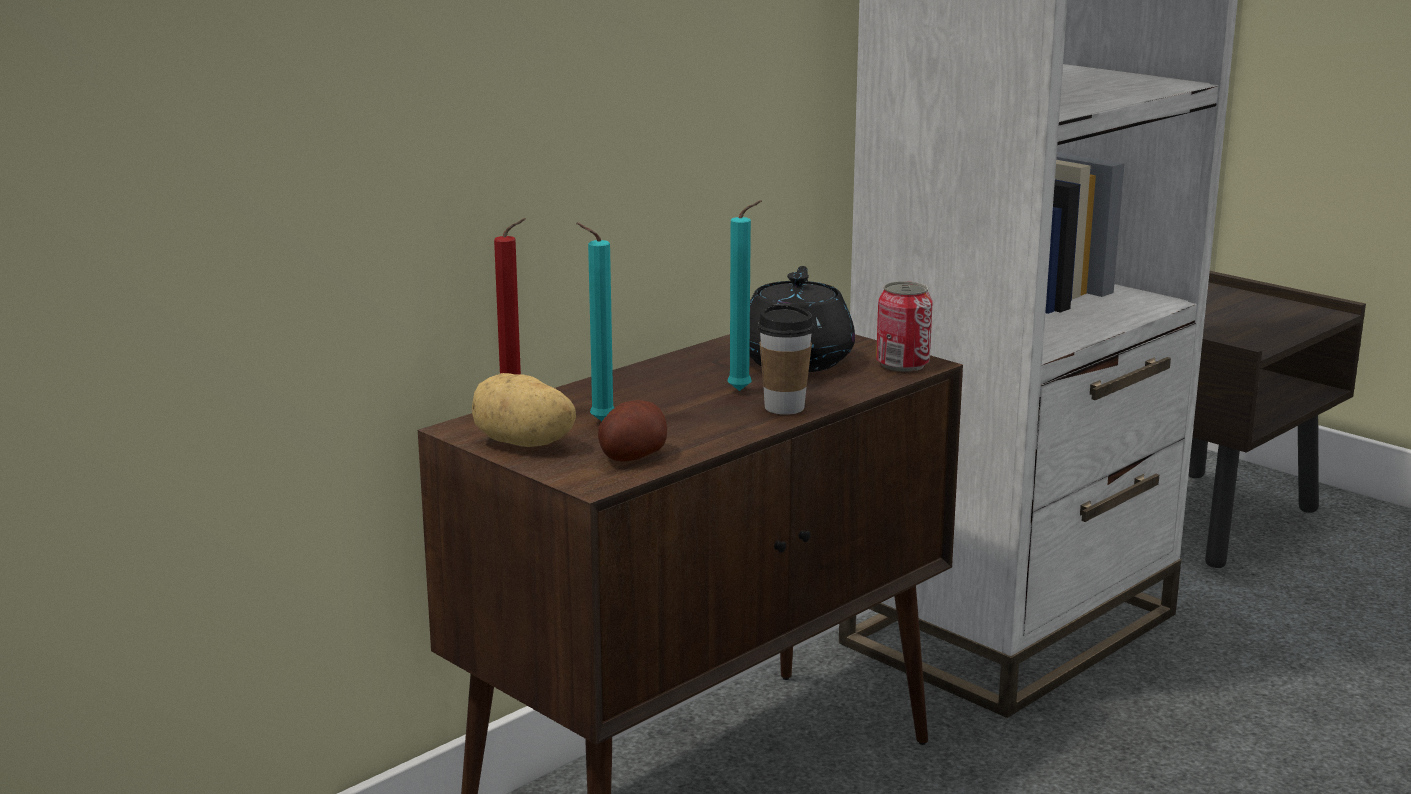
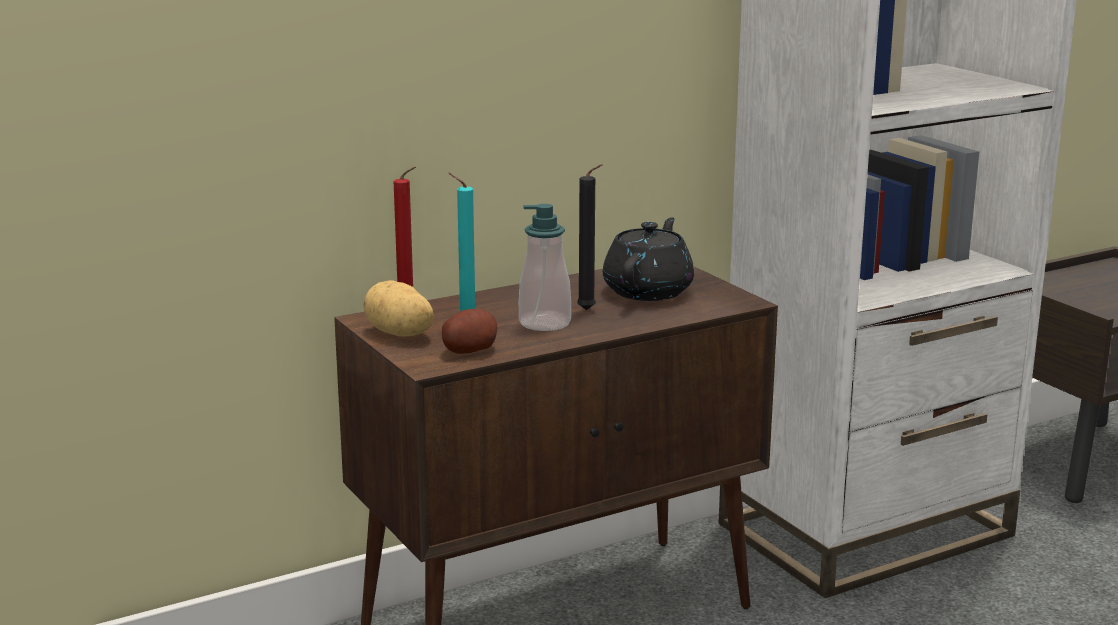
camera: 15 degrees right, 0 degrees up
turquoise candle [728,200,762,391] -> black candle [577,164,602,310]
cup [757,304,815,415] -> none
can [876,281,933,372] -> none
none -> soap dispenser [519,204,571,331]

